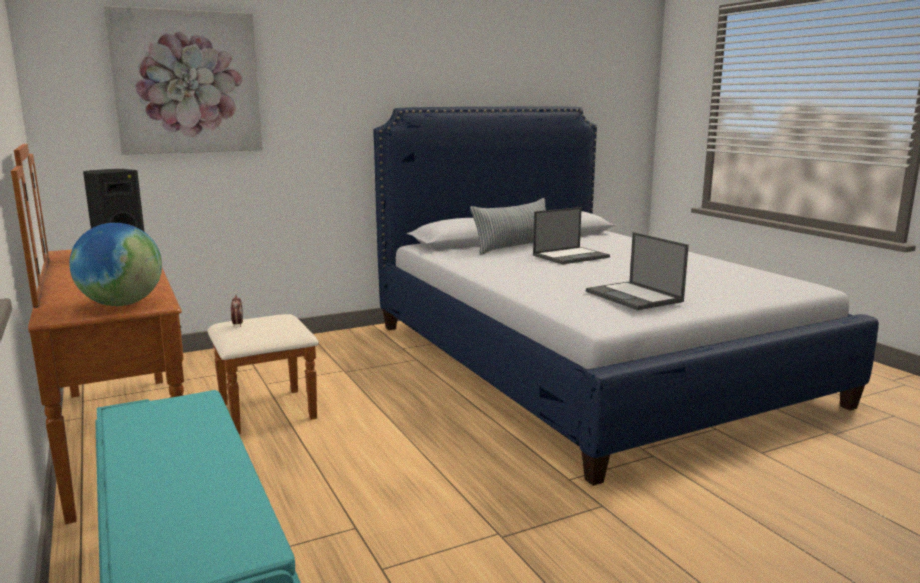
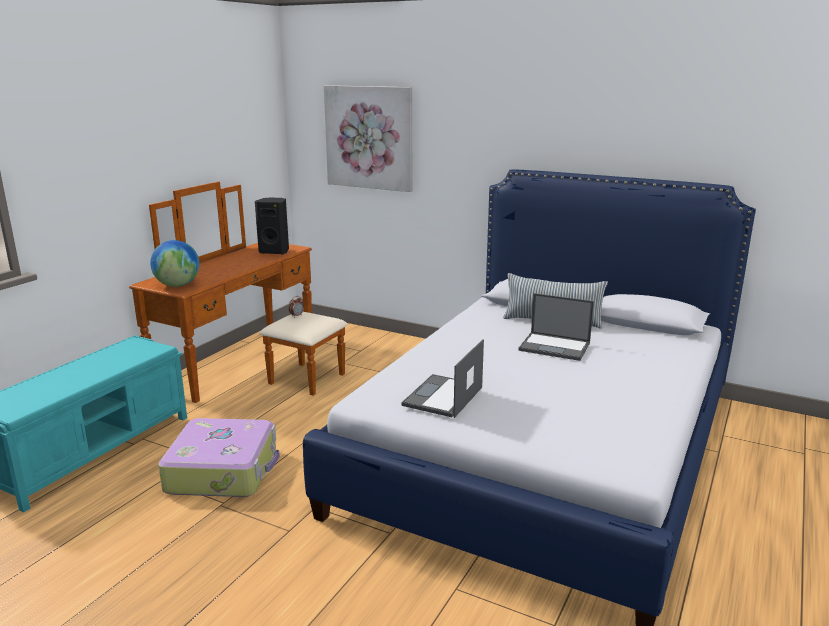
camera: 55 degrees right, 5 degrees up
none -> suitcase [158,418,280,497]

